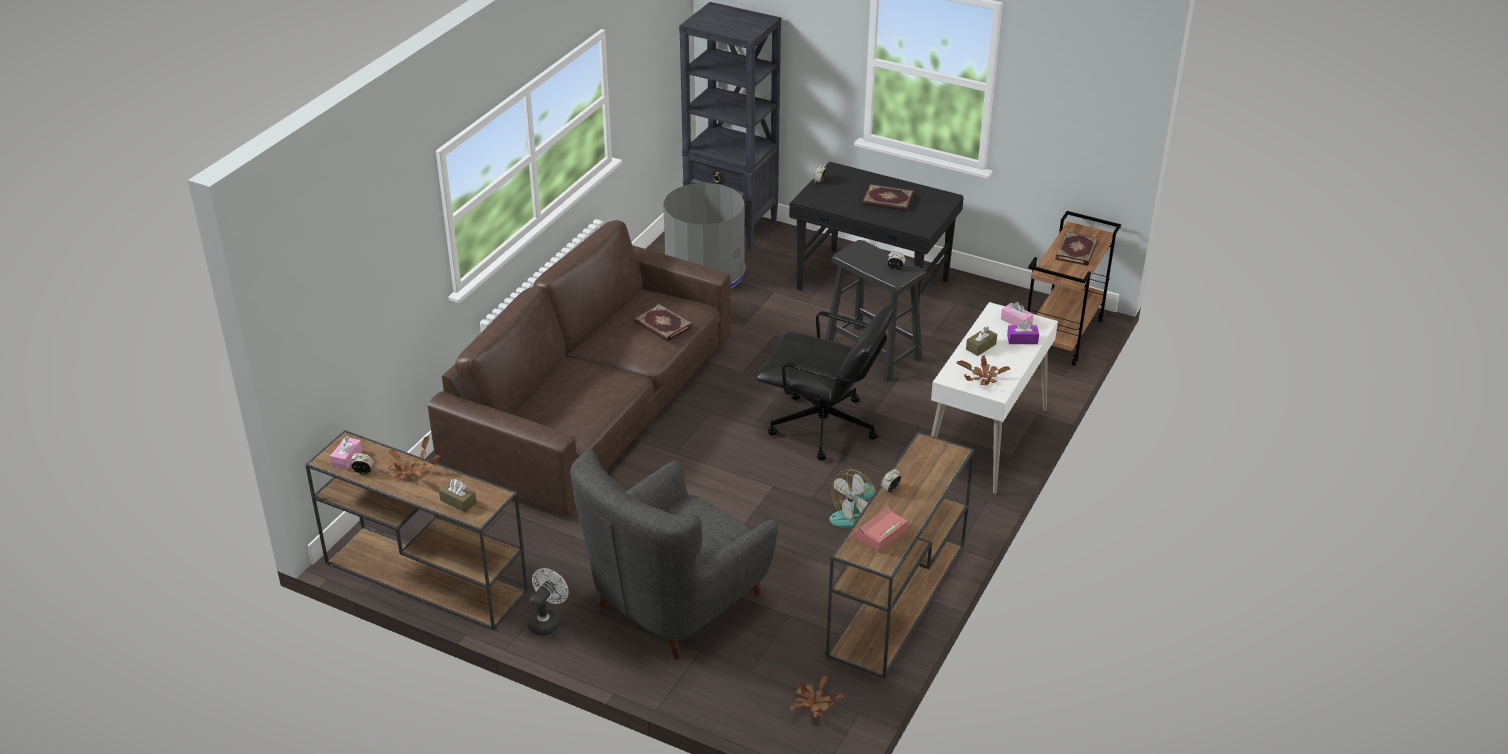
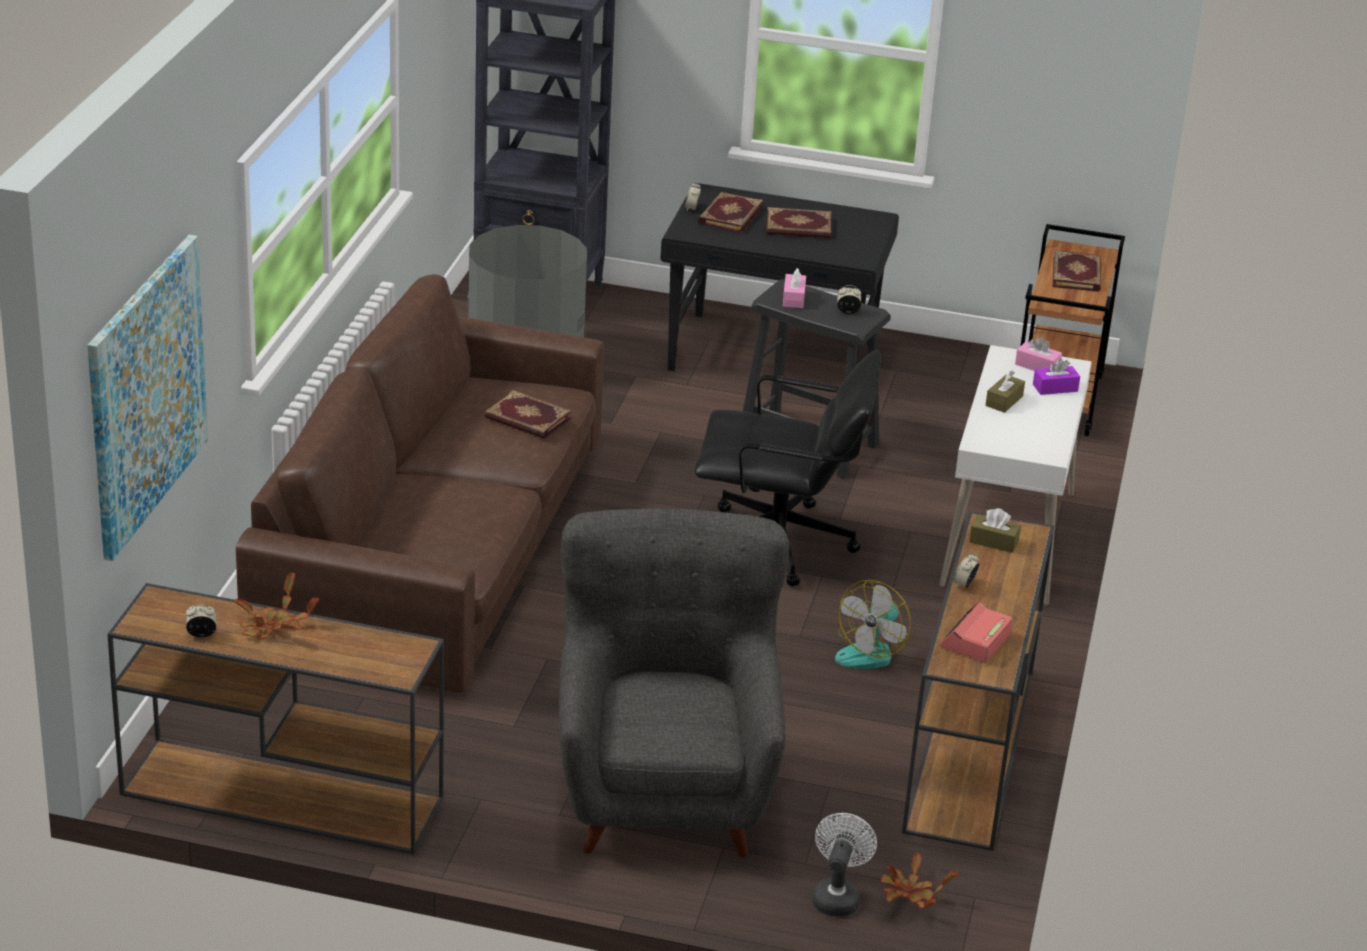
camera: 15 degrees left, 5 degrees down
pink tissue box [330,435,363,470] -> pink tissue box moved to [783,268,806,308]
brown tissue box [439,479,476,513] -> brown tissue box moved to [969,508,1021,553]
white fan [528,568,568,635] -> white fan moved to [812,813,877,916]
grey armchair [570,451,778,660] -> grey armchair turned 150 degrees clockwise [559,509,789,858]
potted plant [956,356,1010,385] -> none
none -> picture [87,235,208,561]
none -> book [698,192,763,233]

